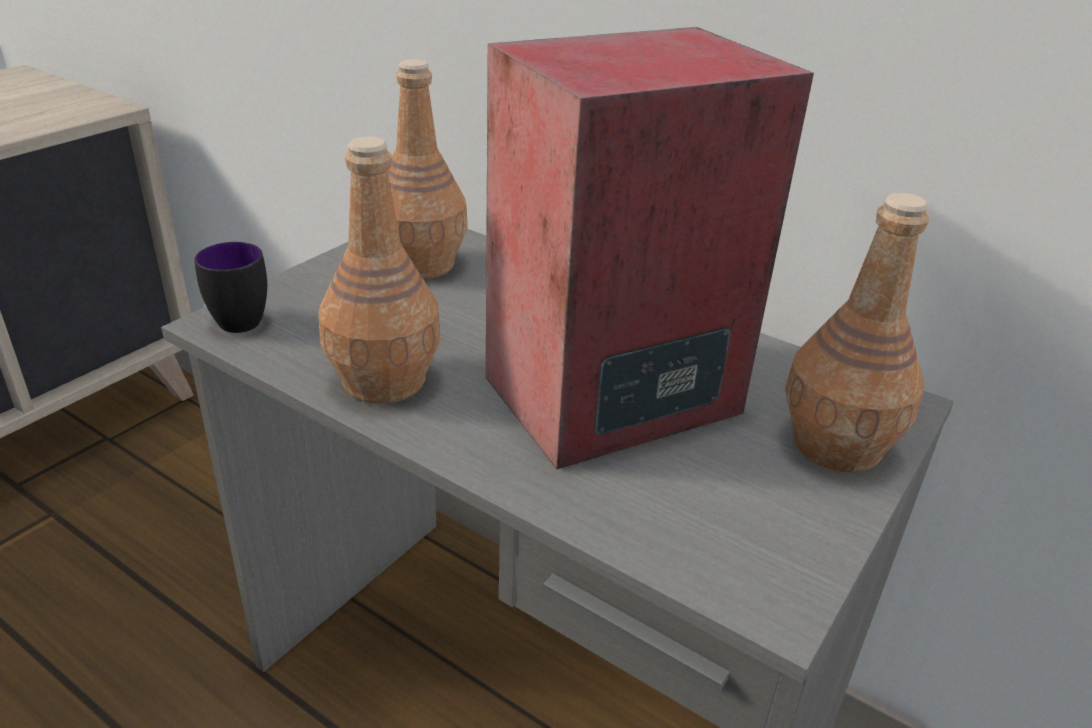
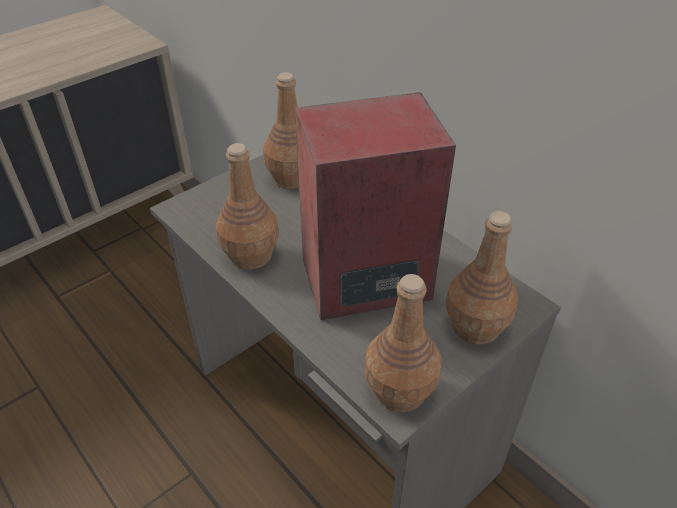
camera: 15 degrees right, 10 degrees up
mug [194,242,267,333] -> none
none -> brown bottle [364,274,441,412]

